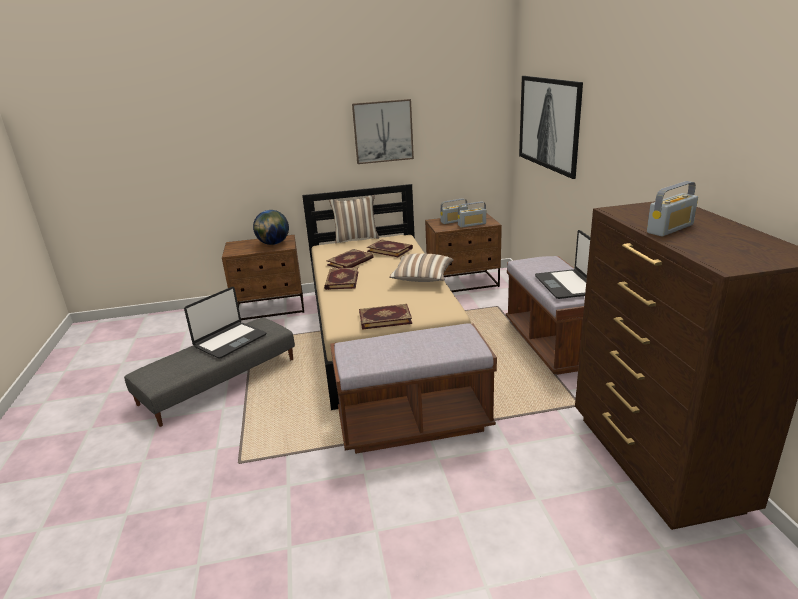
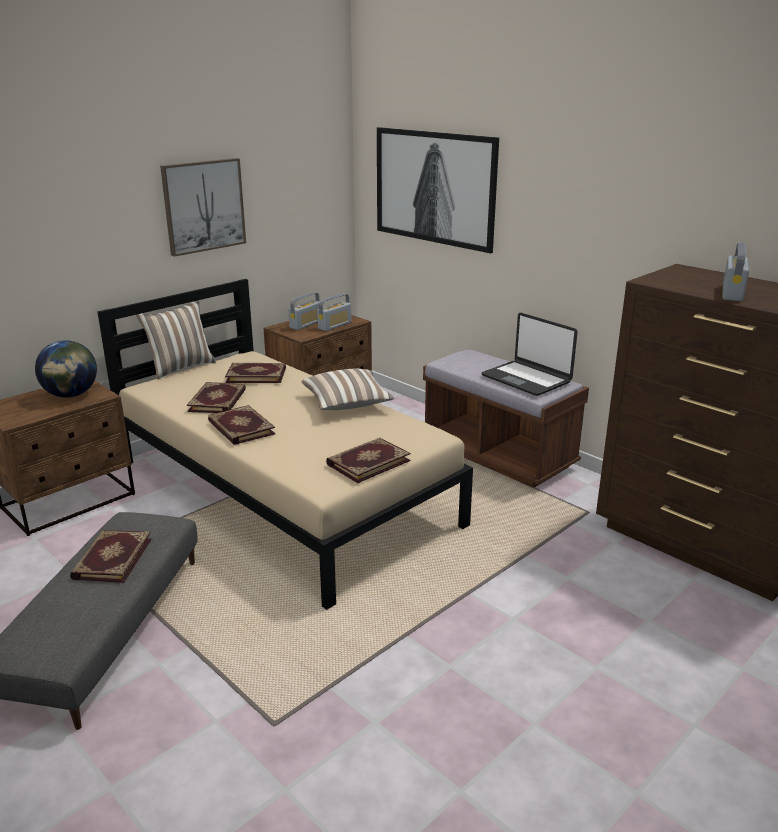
camera: 35 degrees left, 0 degrees up
laptop [184,287,266,359] -> book [70,530,152,583]
brown bench [330,323,497,454] -> none

